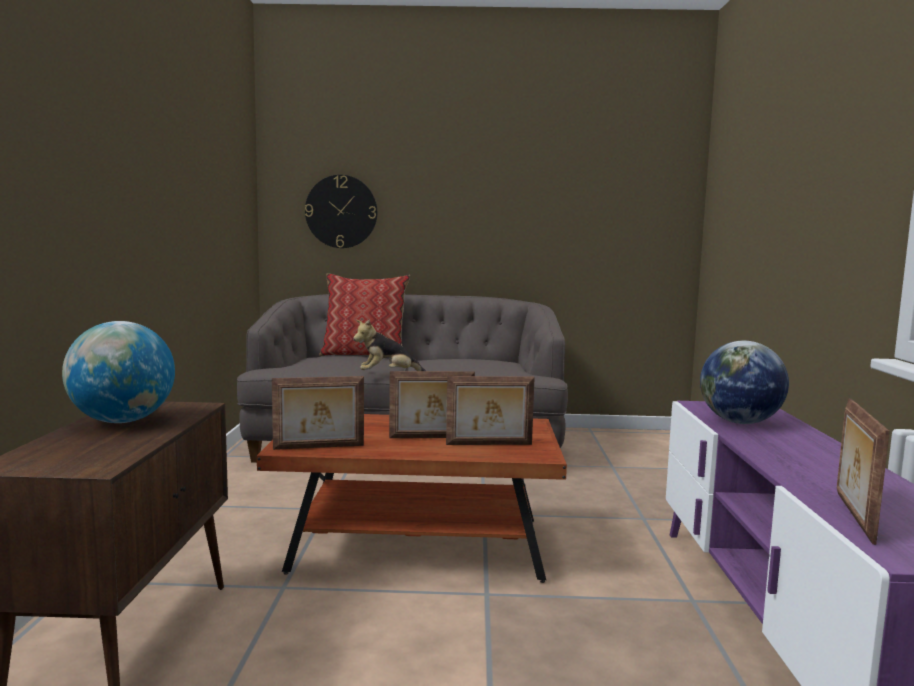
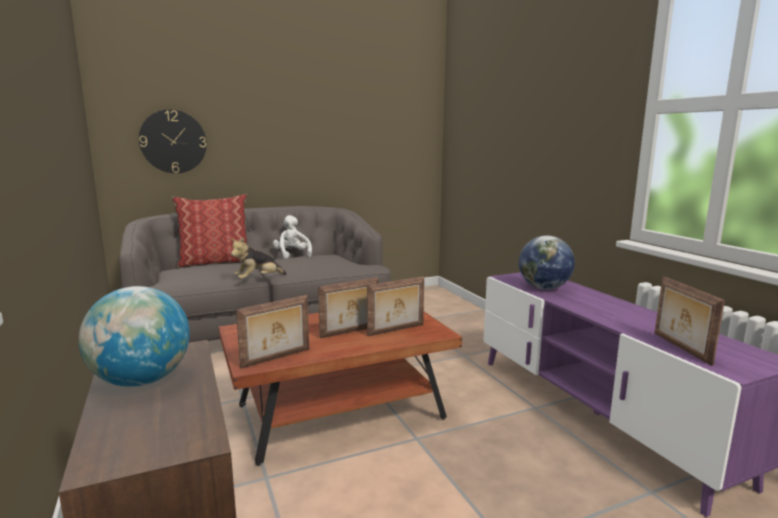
camera: 25 degrees left, 5 degrees up
none -> white plush toy [273,215,312,259]

